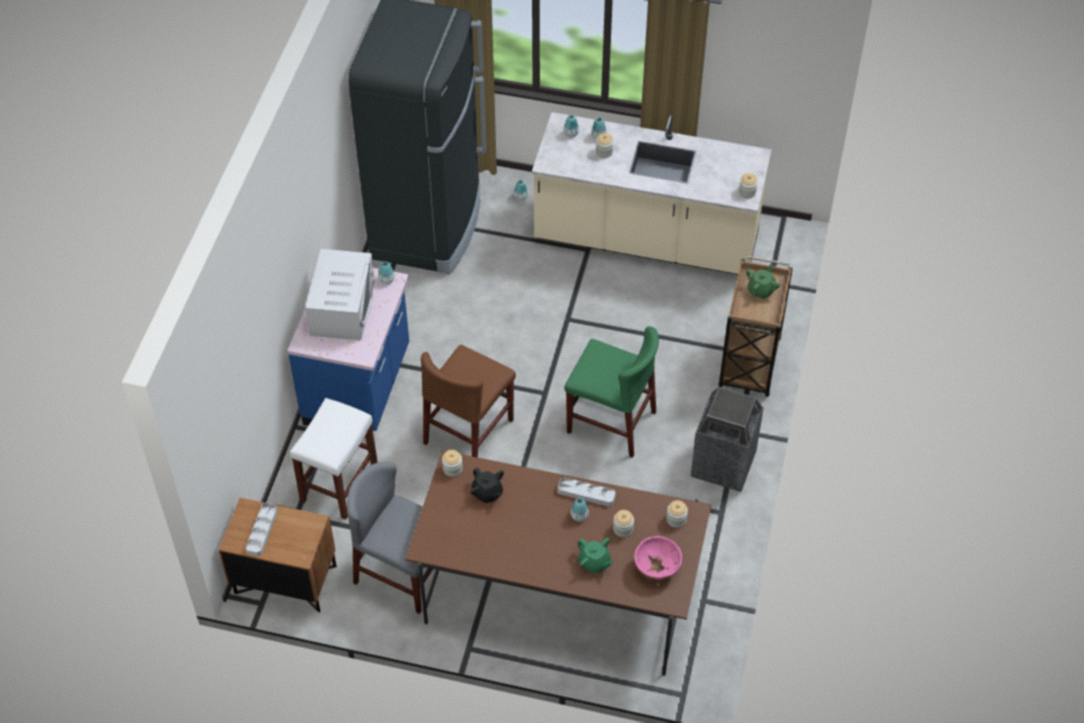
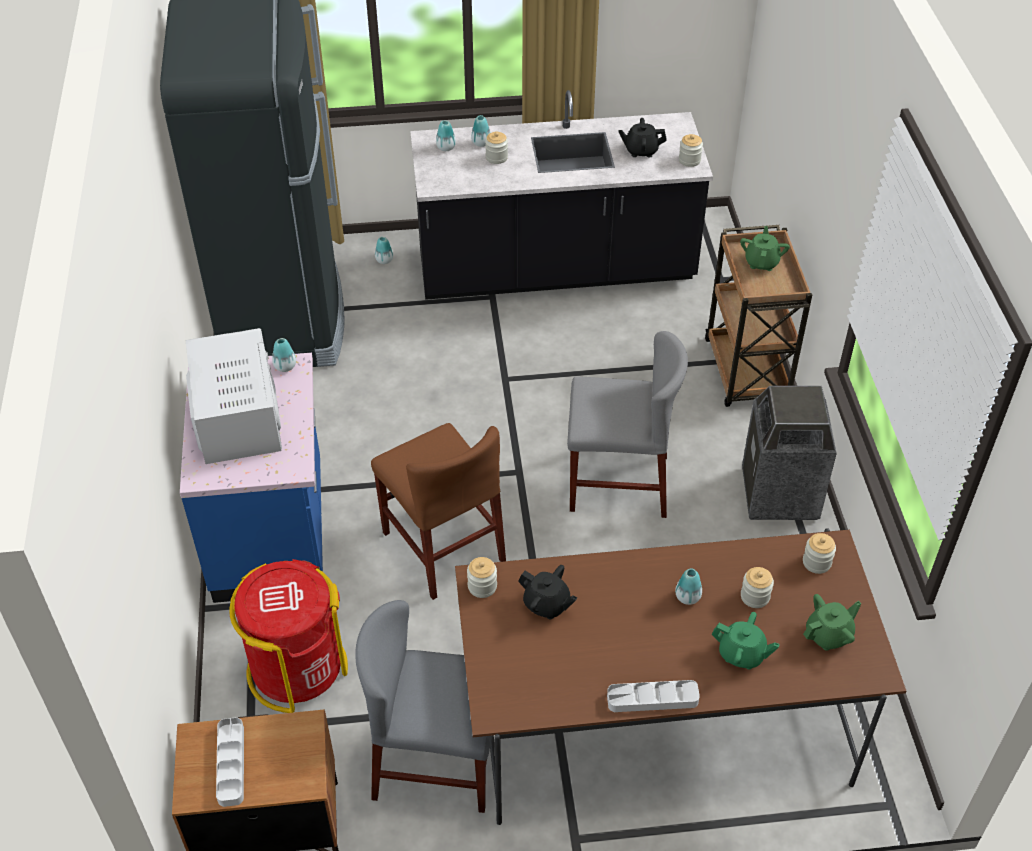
camera: 20 degrees left, 5 degrees down
white stool [290,398,378,520] -> red trash can [229,559,348,713]
brown chair [421,345,516,458] -> brown chair turned 45 degrees counterclockwise [371,423,506,600]
beige counter [532,112,772,275] -> black counter [410,90,713,300]
grey tray [557,477,615,506] -> grey tray moved to [607,680,700,712]
green chair [565,326,659,458] -> grey chair [567,331,688,518]
pink bowl [634,536,682,580] -> green teapot [803,594,861,651]
none -> black teapot [618,118,666,158]

